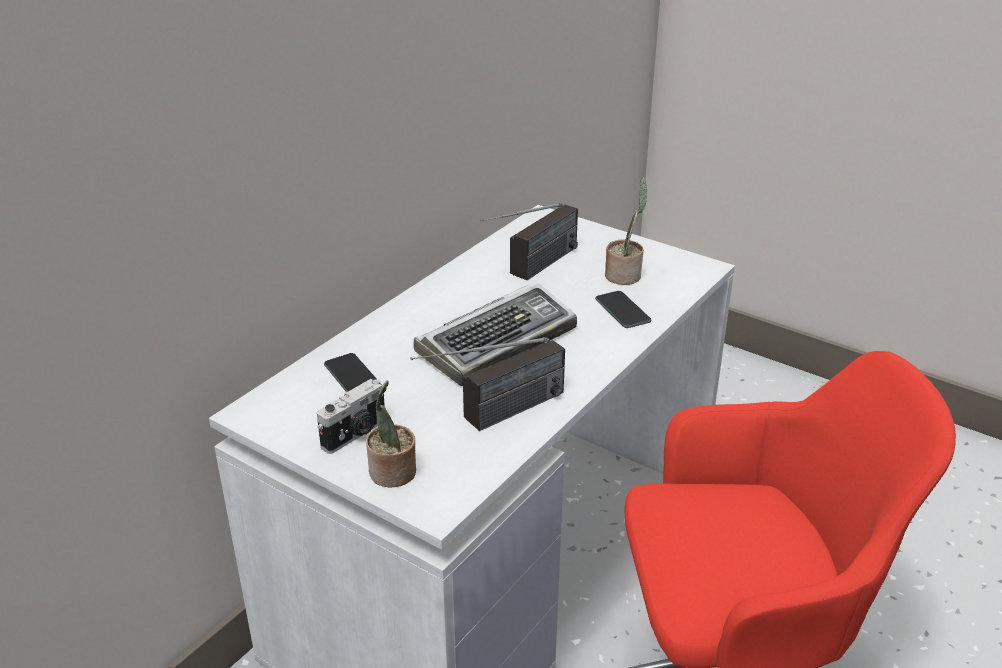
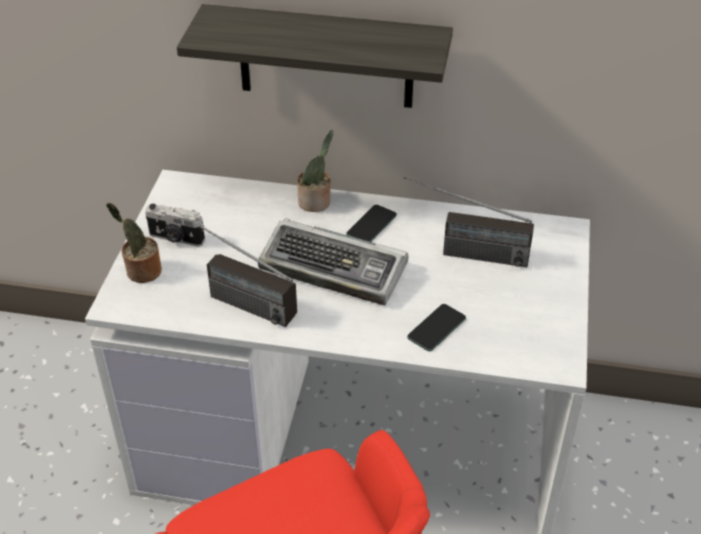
camera: 65 degrees right, 10 degrees up
phone [324,353,382,392] -> phone moved to [346,205,397,242]
potted plant [605,177,648,285] -> potted plant moved to [297,130,334,212]
none -> shelf [177,4,453,108]

